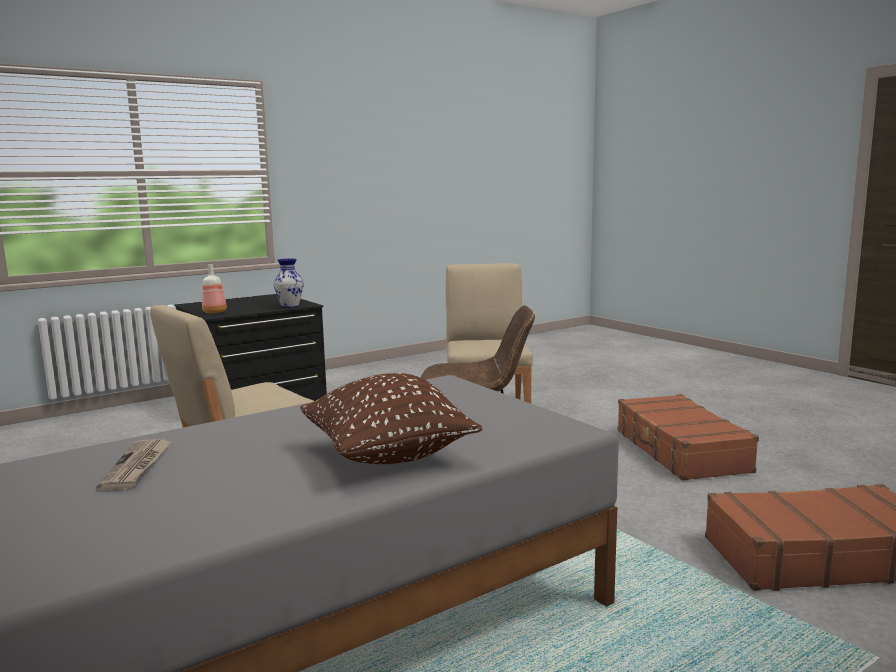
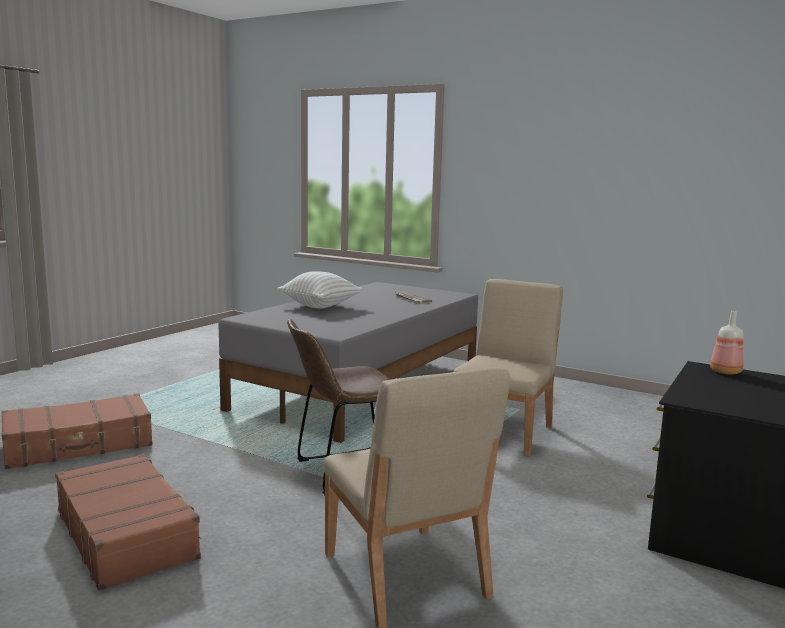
camera: 155 degrees right, 0 degrees up
vase [273,259,304,308] -> none
brown pillow [300,373,482,464] -> white pillow [277,272,363,309]

